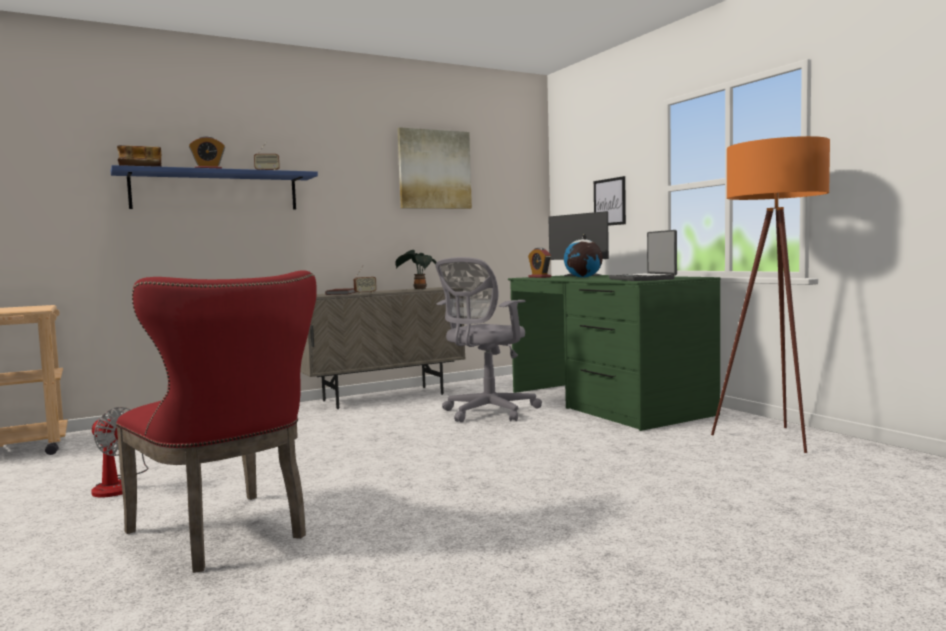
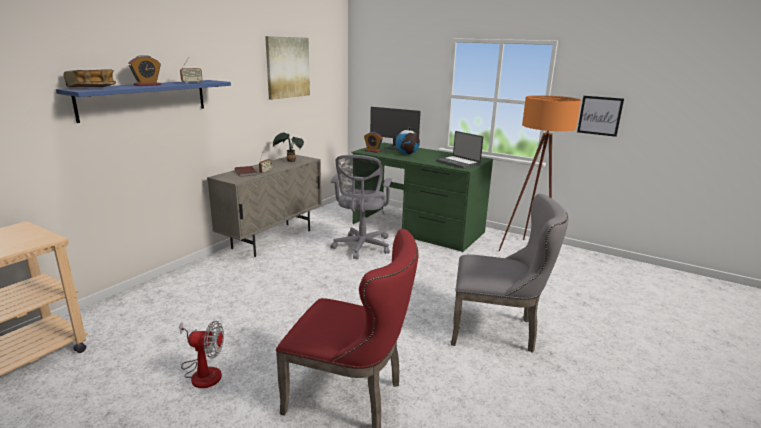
camera: 30 degrees left, 15 degrees up
picture [594,176,626,226] -> picture moved to [577,96,624,137]
none -> grey chair [451,194,568,352]

